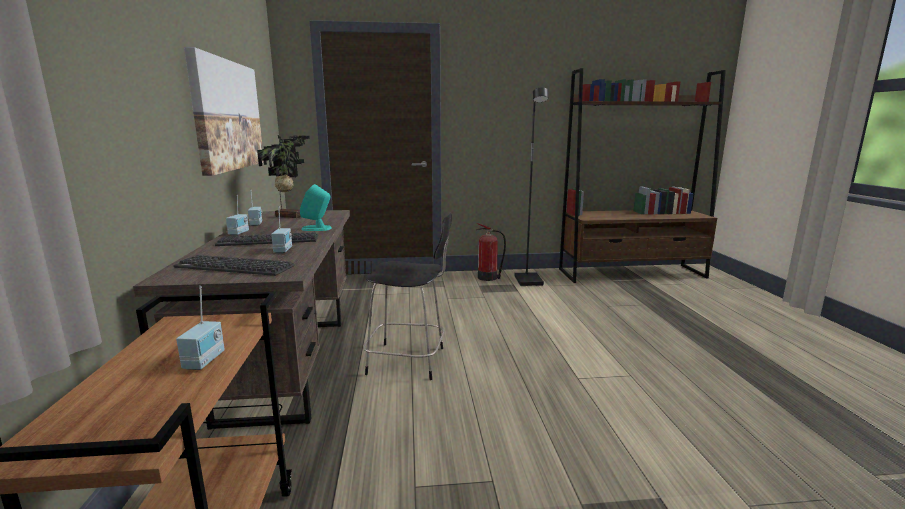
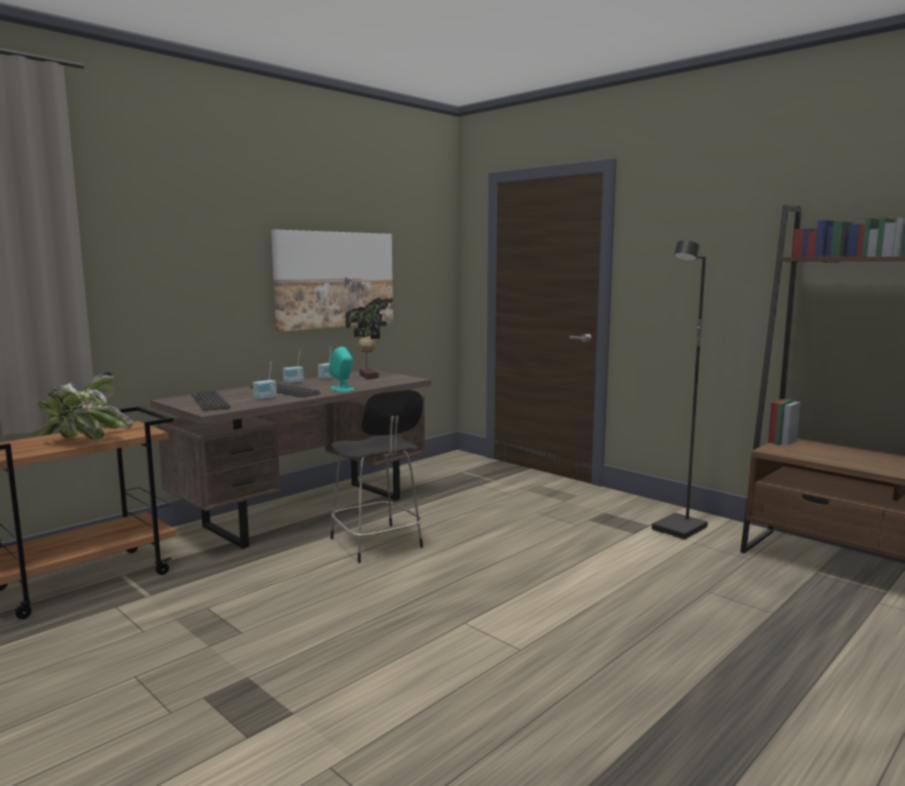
camera: 50 degrees right, 5 degrees down
radio [176,286,225,370] -> potted plant [37,372,133,440]
fire extinguisher [476,223,506,281] -> none

